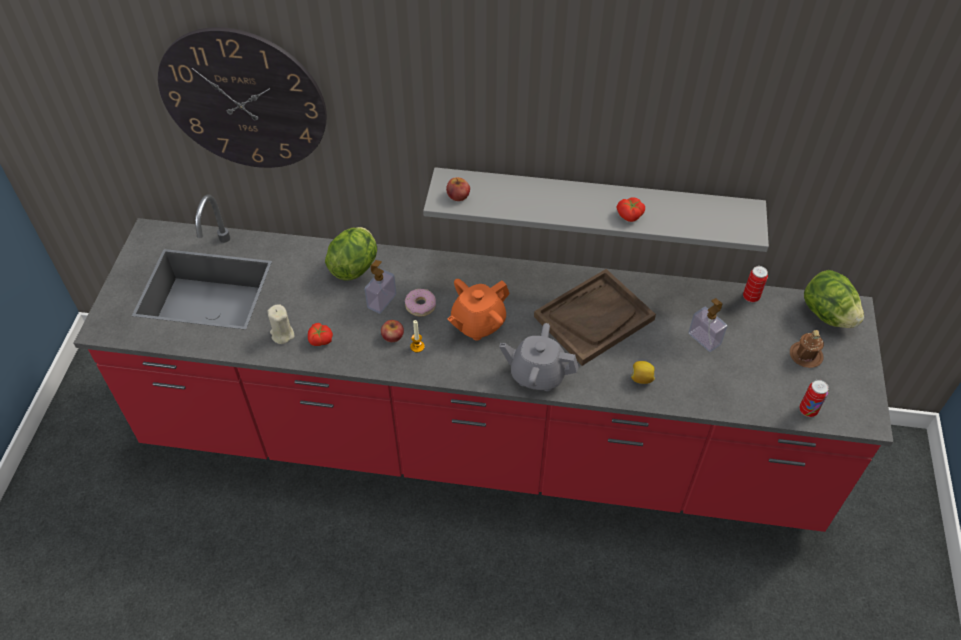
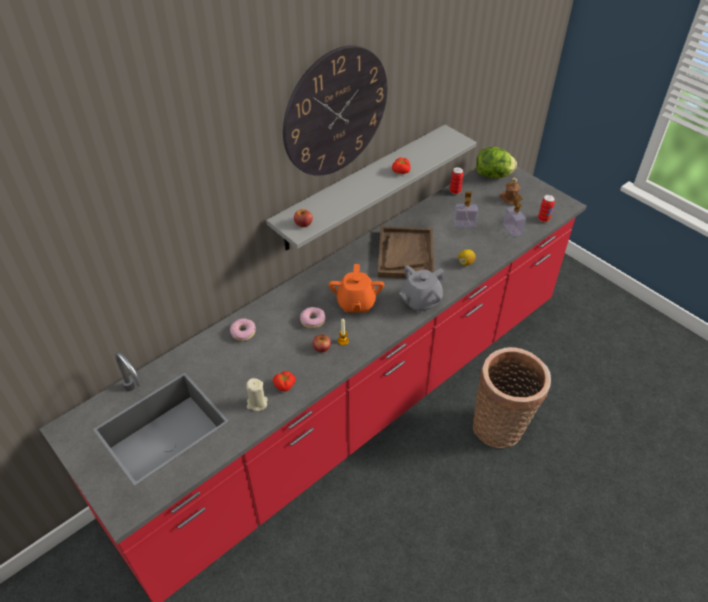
camera: 50 degrees left, 5 degrees down
wall clock [158,27,327,168] -> wall clock moved to [283,45,387,176]
lettuce [325,227,377,281] -> donut [230,318,256,341]
soap dispenser [365,260,396,314] -> soap dispenser moved to [503,196,526,237]
none -> basket [473,347,551,449]

